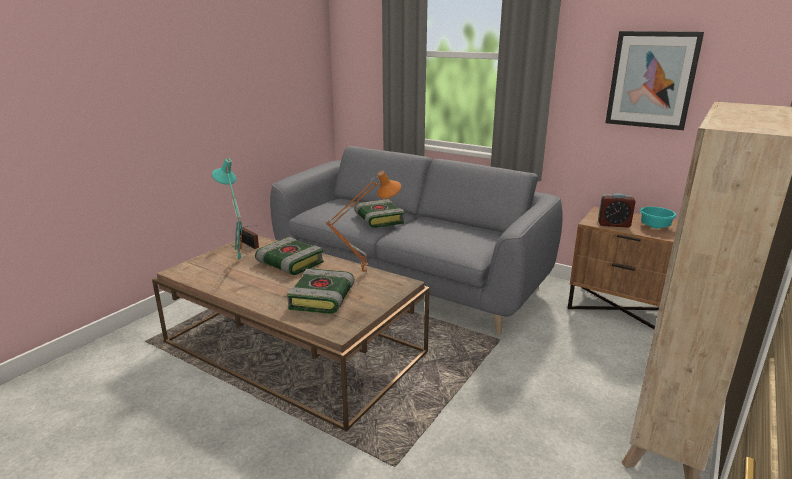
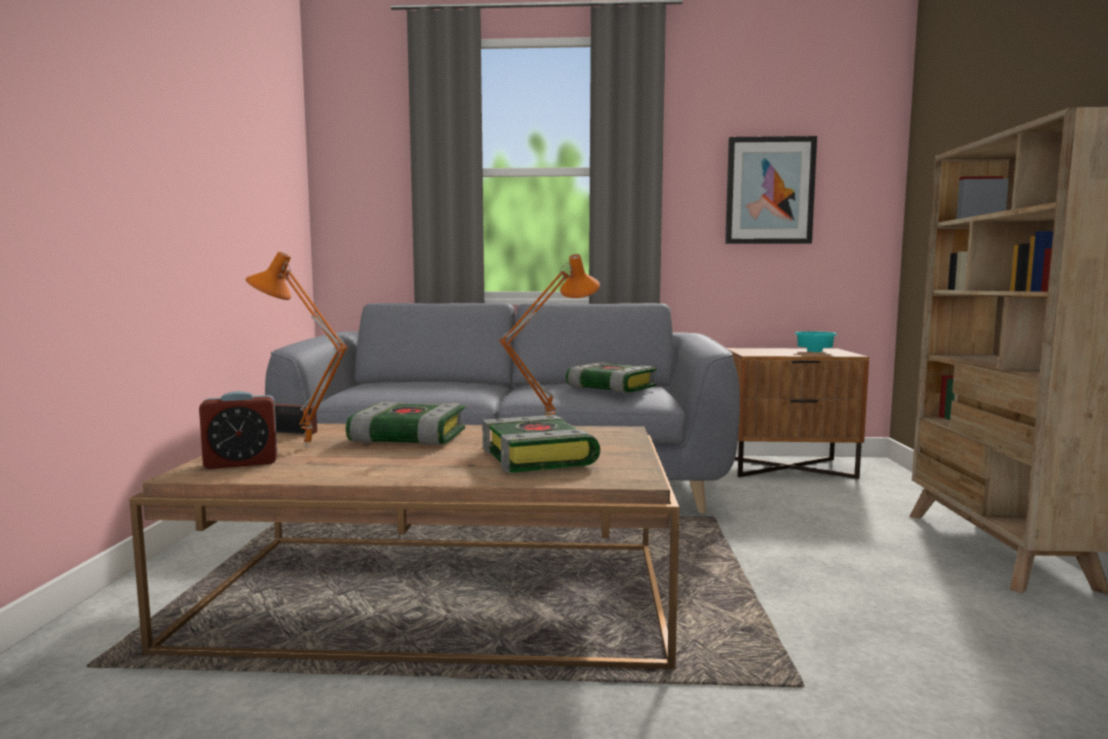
camera: 30 degrees left, 15 degrees down
turquoise table lamp [212,158,242,261] -> orange table lamp [246,251,348,448]
book [355,199,404,228] -> book moved to [566,362,657,393]
alarm clock [598,193,636,228] -> alarm clock moved to [199,391,277,469]

